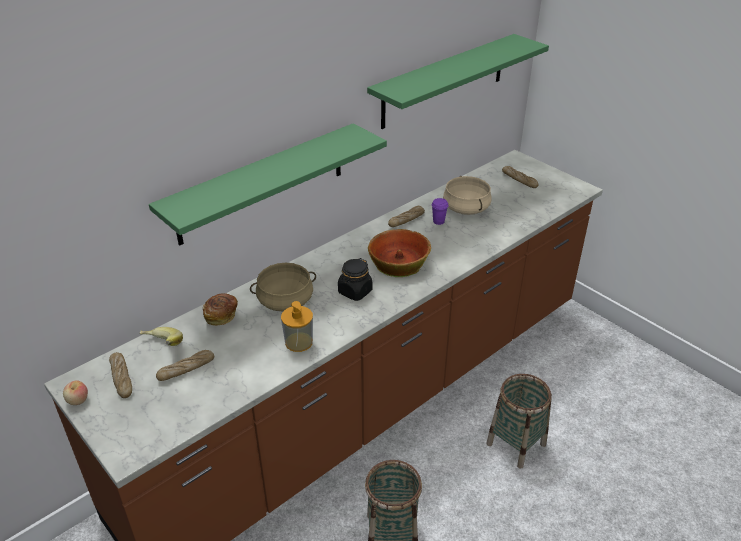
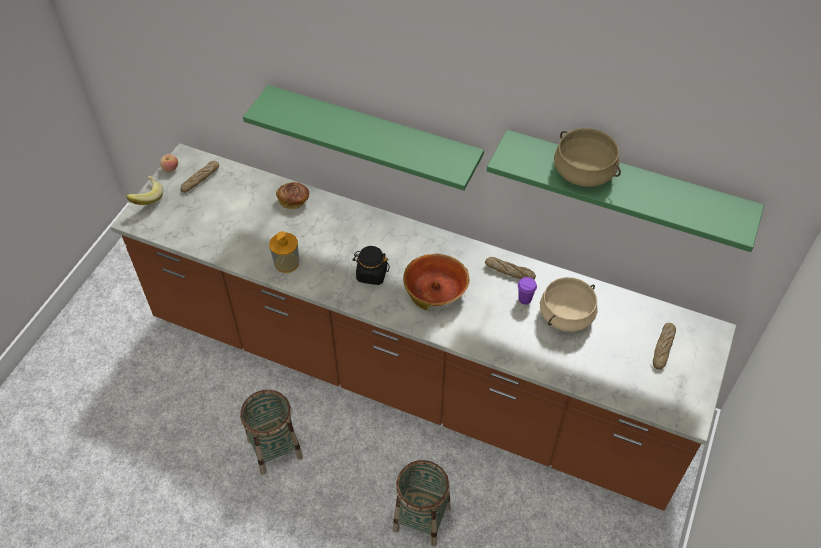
camera: 65 degrees right, 15 degrees up
banana [140,327,183,346] -> banana moved to [126,176,163,205]
bread [156,350,214,381] -> none
beige cooking pot [250,263,316,312] -> beige cooking pot moved to [554,128,621,187]

